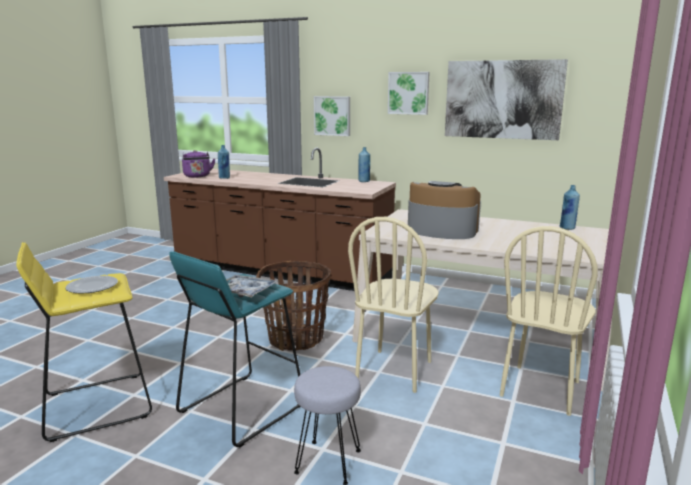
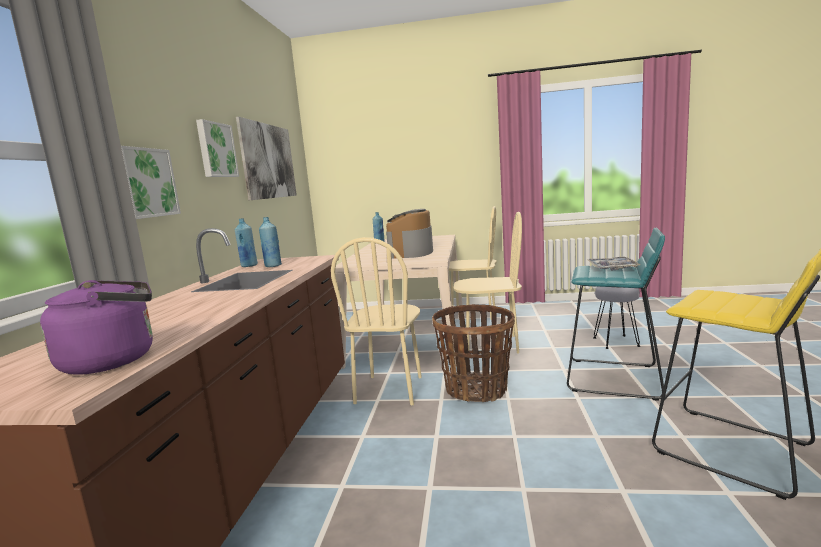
camera: 105 degrees left, 5 degrees down
plate [65,276,118,293] -> none
blue bottle [218,145,230,179] -> blue bottle moved to [259,217,282,267]
none -> beige chair [331,237,422,405]

